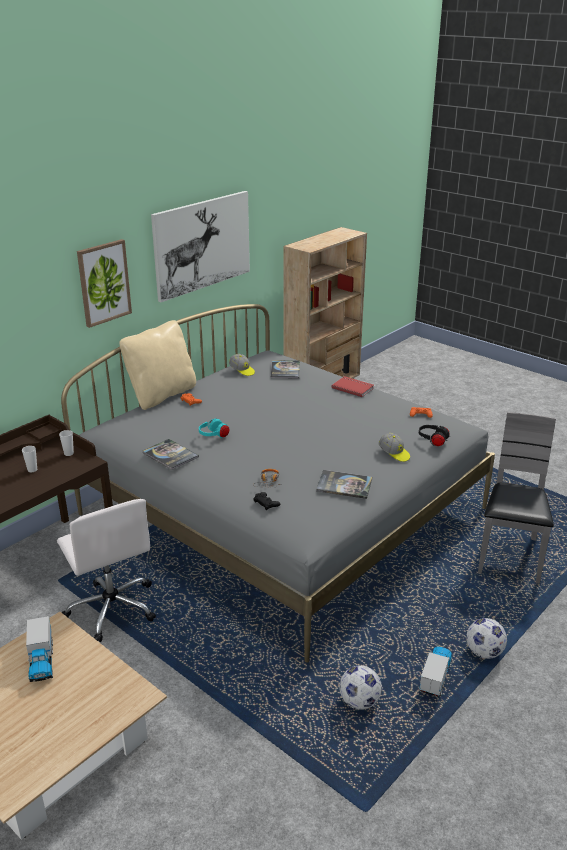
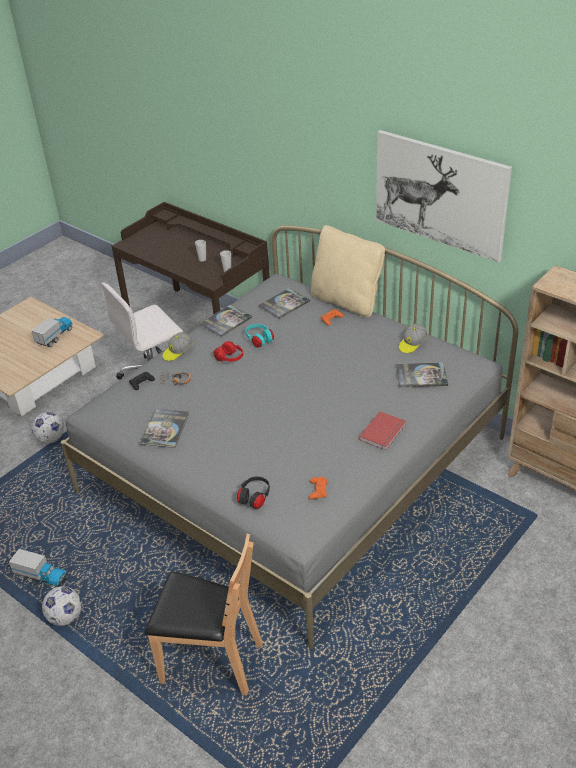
camera: 90 degrees right, 10 degrees up
toy truck [26,616,53,682] -> toy truck turned 135 degrees clockwise [32,317,73,347]
picture [77,239,132,328] -> none
football [339,665,382,710] -> football moved to [32,412,64,443]
cap [379,433,410,462] -> cap moved to [163,332,193,361]
grey chair [478,412,556,584] -> brown chair [145,533,263,696]
none -> red headphones [214,341,243,362]
none -> book [258,288,310,319]

